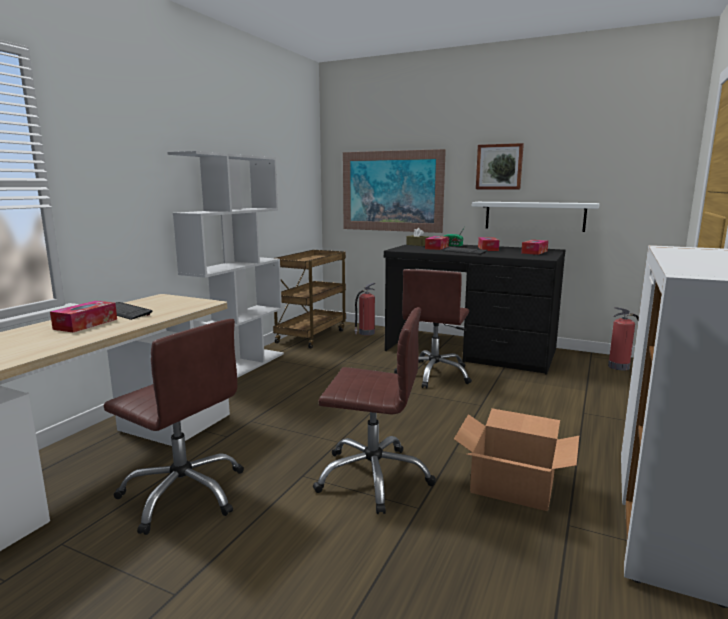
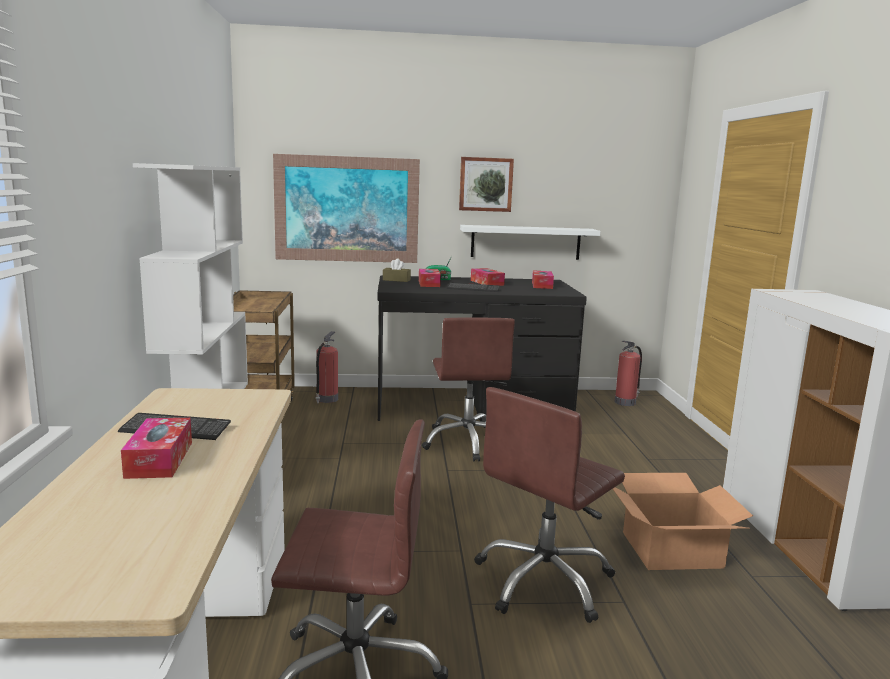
camera: 30 degrees left, 0 degrees up
brown office chair [313,307,436,514] -> brown office chair turned 150 degrees clockwise [474,387,625,623]

